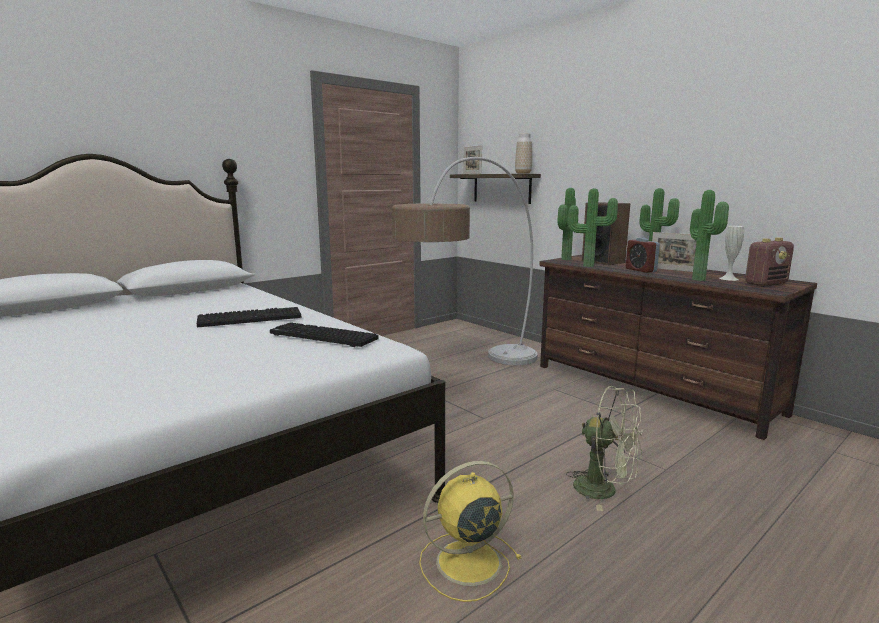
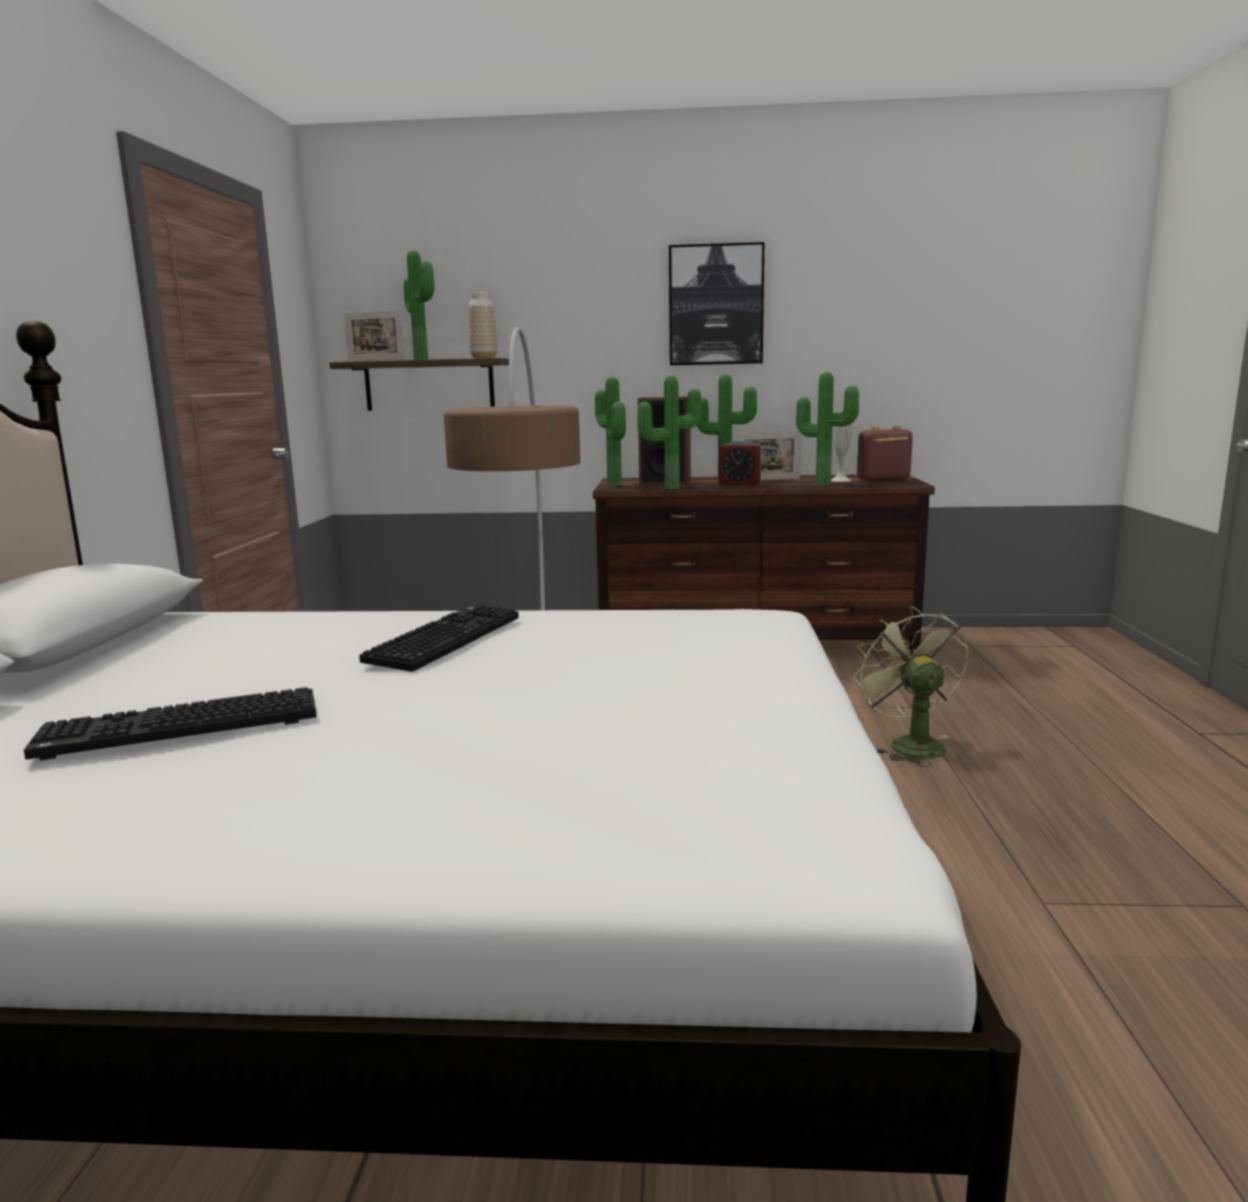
camera: 45 degrees left, 0 degrees up
keyboard [270,322,379,347] -> keyboard moved to [24,687,317,761]
yellow fan [419,461,522,602] -> none
green fan [566,386,643,511] -> green fan turned 90 degrees counterclockwise [853,607,969,767]
radio [745,237,794,287] -> radio turned 120 degrees counterclockwise [857,425,913,481]
none -> potted plant [404,251,435,360]
none -> picture [669,242,764,365]

